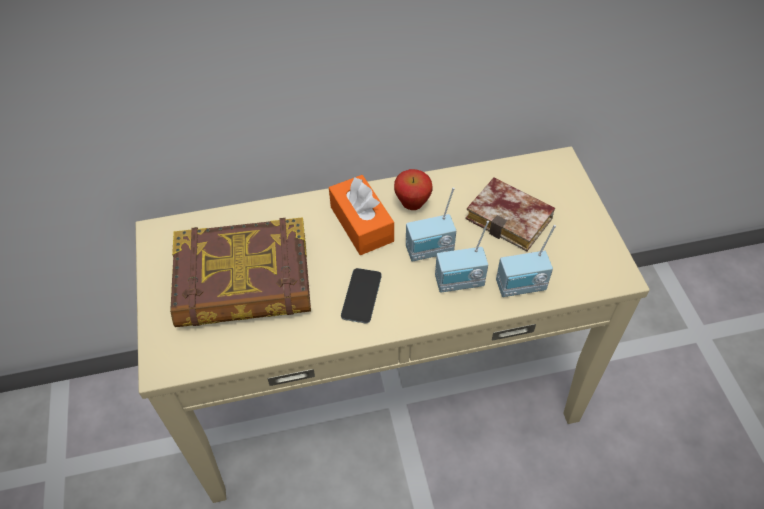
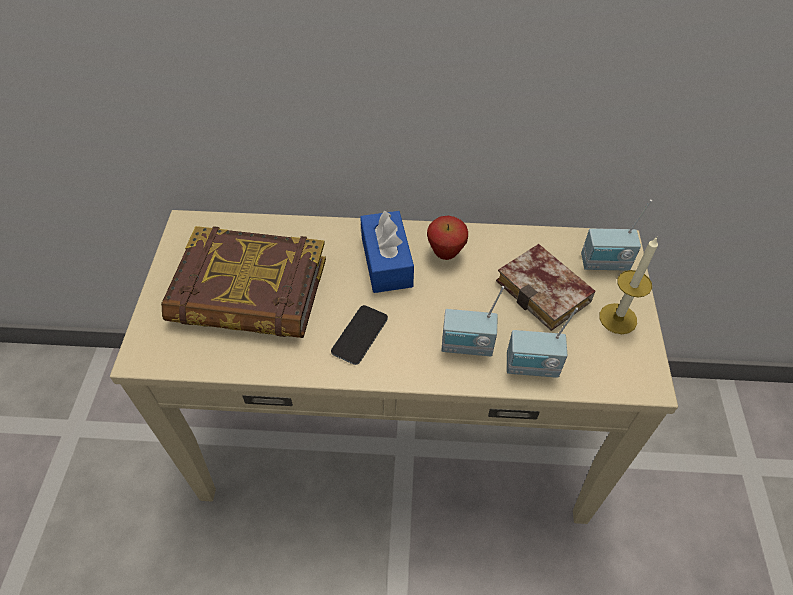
camera: 15 degrees right, 0 degrees up
orange tissue box [329,175,394,255] -> blue tissue box [360,210,414,293]
radio [406,187,456,261] -> radio moved to [581,200,652,271]
none -> candle [599,237,658,334]

